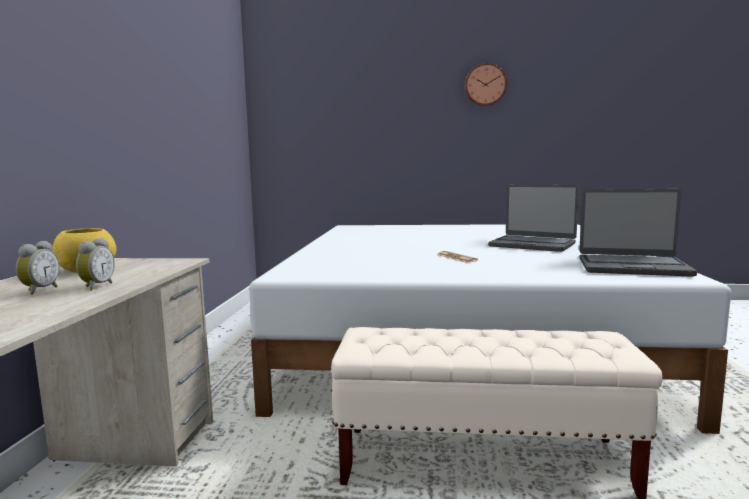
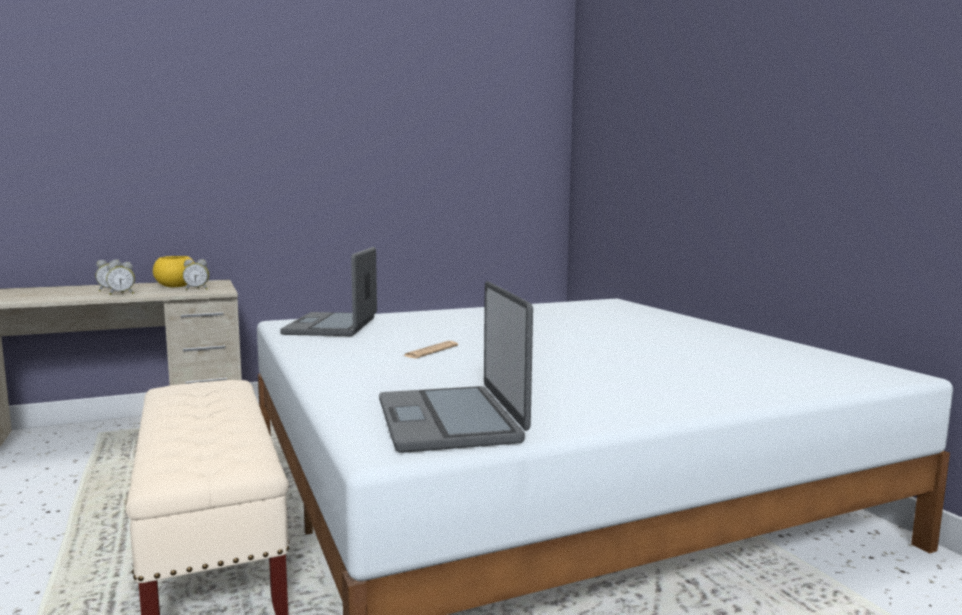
camera: 60 degrees right, 0 degrees up
wall clock [465,63,507,106] -> none
laptop [488,184,579,252] -> laptop moved to [280,247,377,336]
none -> alarm clock [183,259,209,290]

